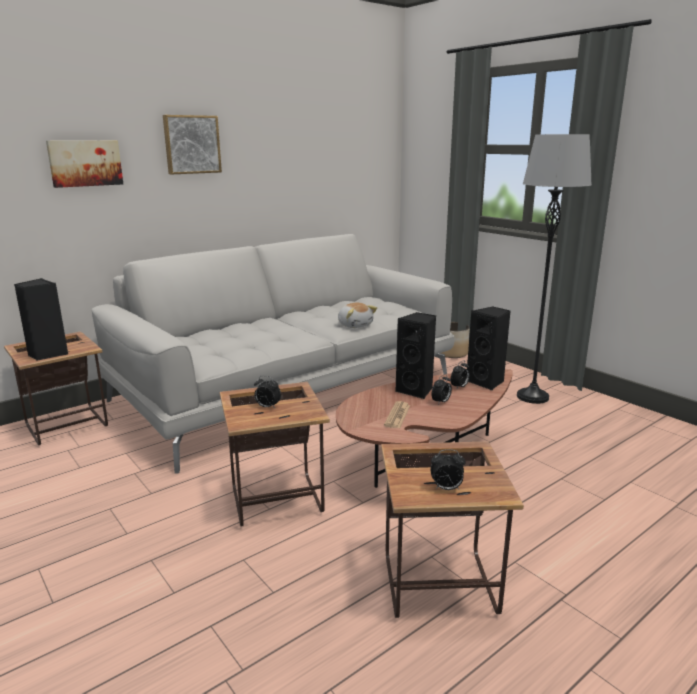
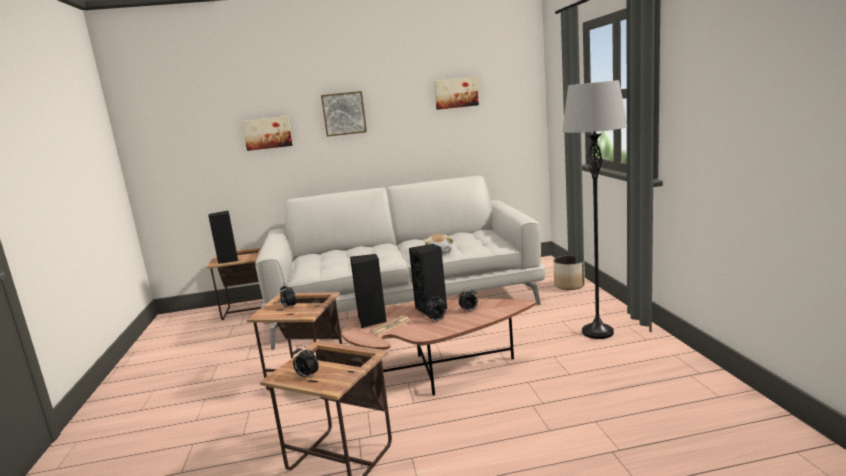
camera: 30 degrees right, 5 degrees down
black speaker [467,306,511,390] -> black speaker moved to [350,254,387,328]
none -> picture [434,76,479,110]

